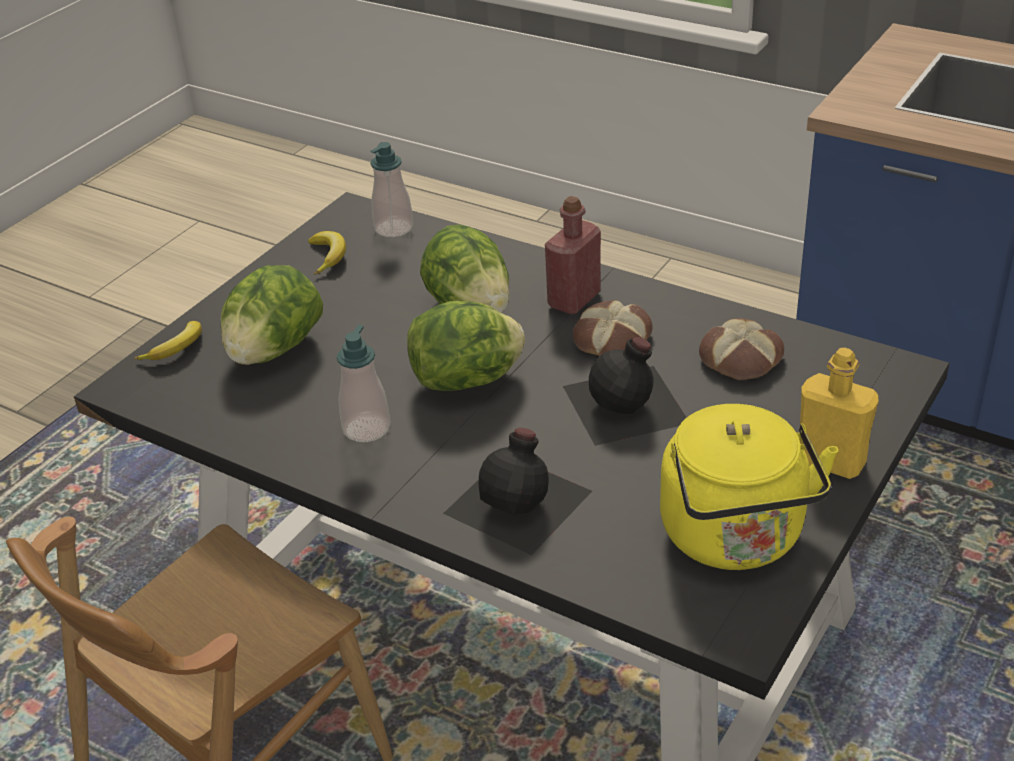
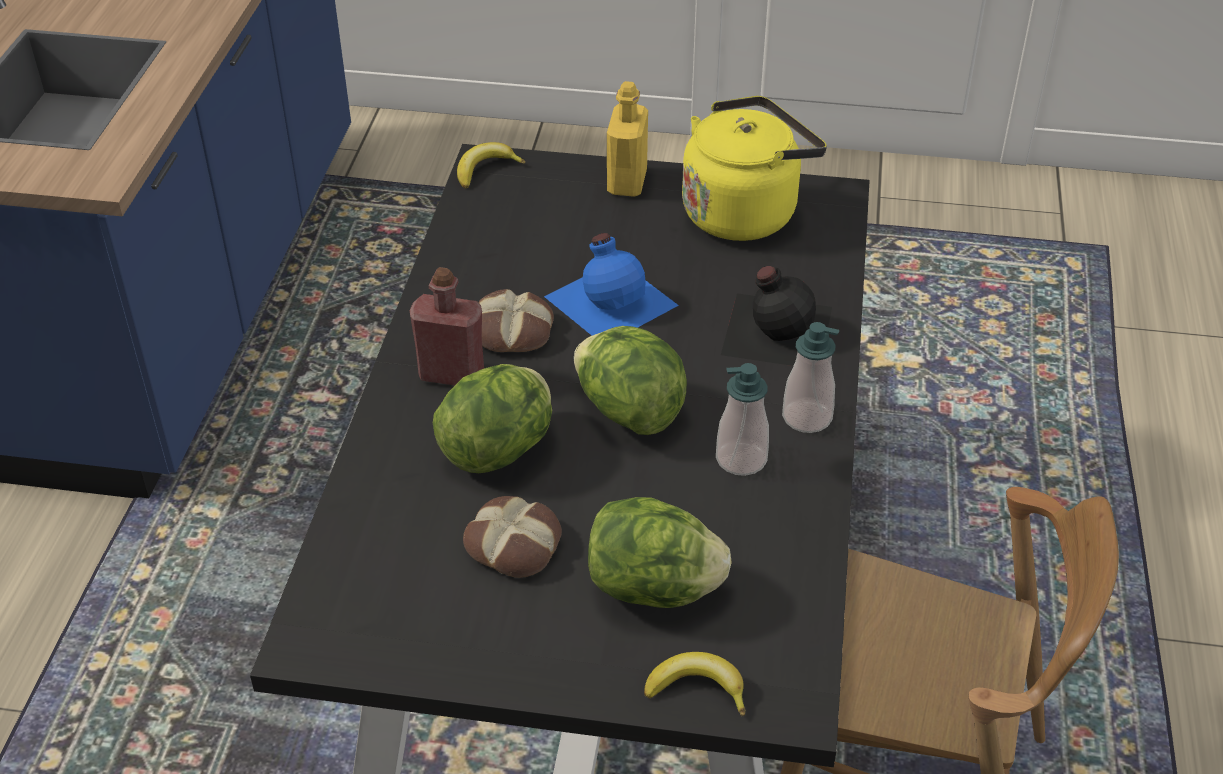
camera: 115 degrees left, 5 degrees up
banana [308,231,346,275] -> banana moved to [457,142,526,188]
soap dispenser [371,142,413,237] -> soap dispenser moved to [782,322,839,433]
black bottle [563,337,687,446] -> blue bottle [544,233,679,336]
bread [699,319,784,380] -> bread moved to [463,496,562,578]

